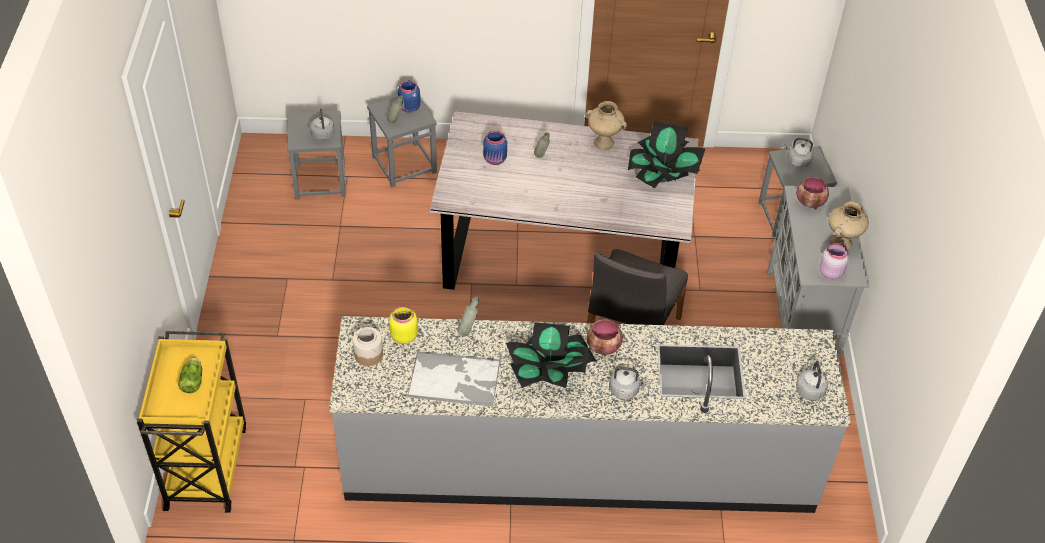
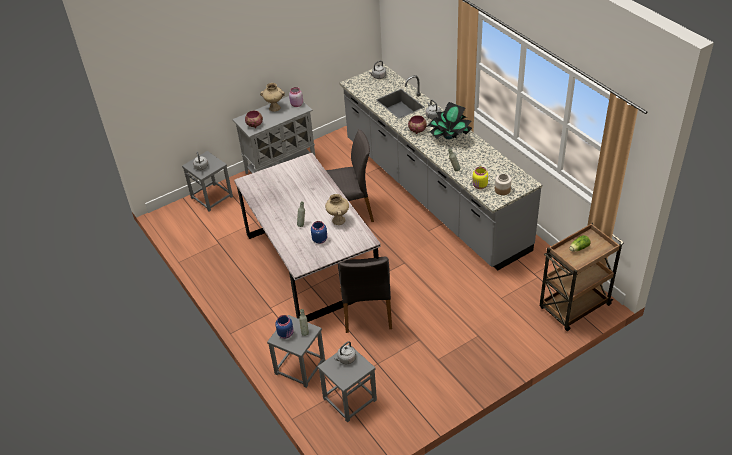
camera: 120 degrees left, 5 degrees down
yellow cart [137,331,246,513] -> brown cart [540,223,624,331]
tray [407,351,501,407] -> none
beige vase [585,101,627,150] -> beige vase moved to [325,194,349,225]
potted plant [628,121,705,188] -> none
none -> grey chair [338,257,392,333]

